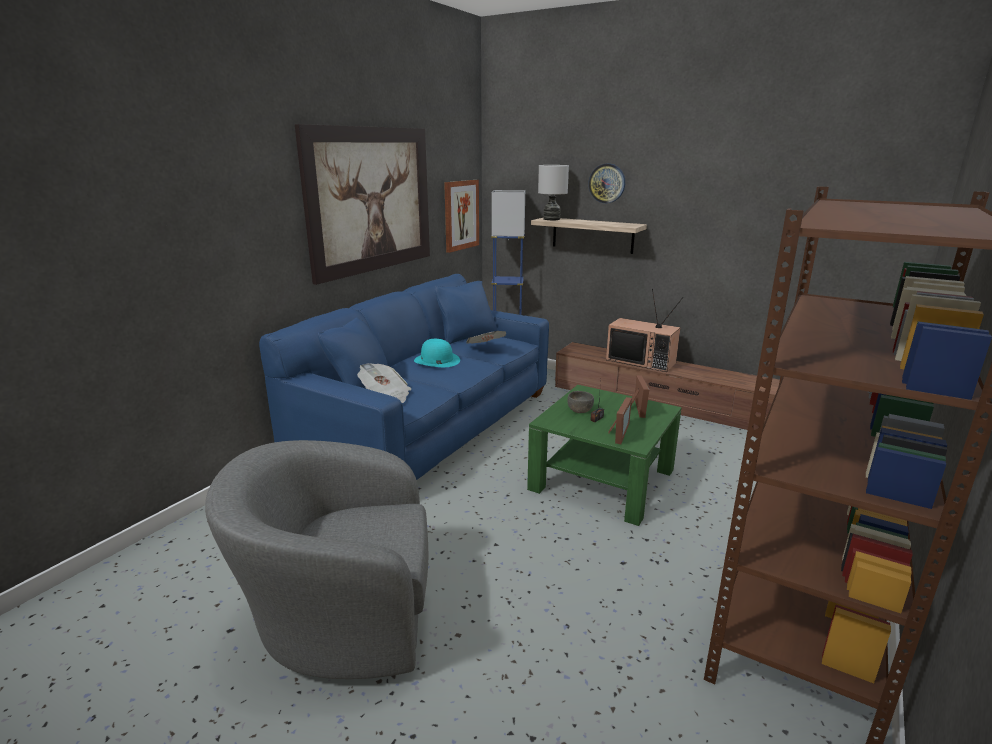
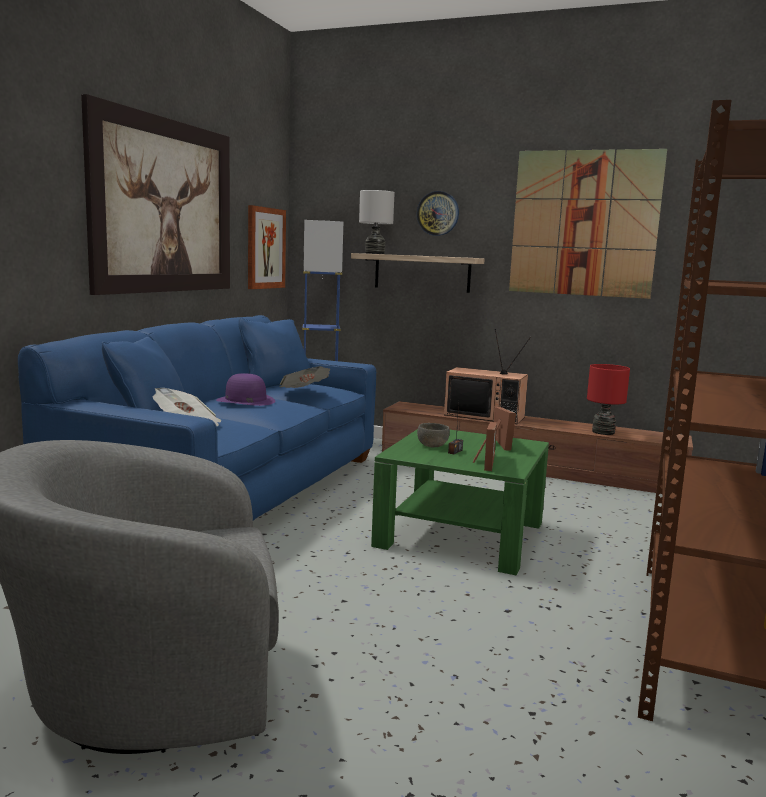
camera: 10 degrees left, 10 degrees down
turquoise hat [414,339,460,367] -> purple hat [216,373,276,406]
none -> picture [509,149,667,299]
none -> red table lamp [587,364,630,435]

